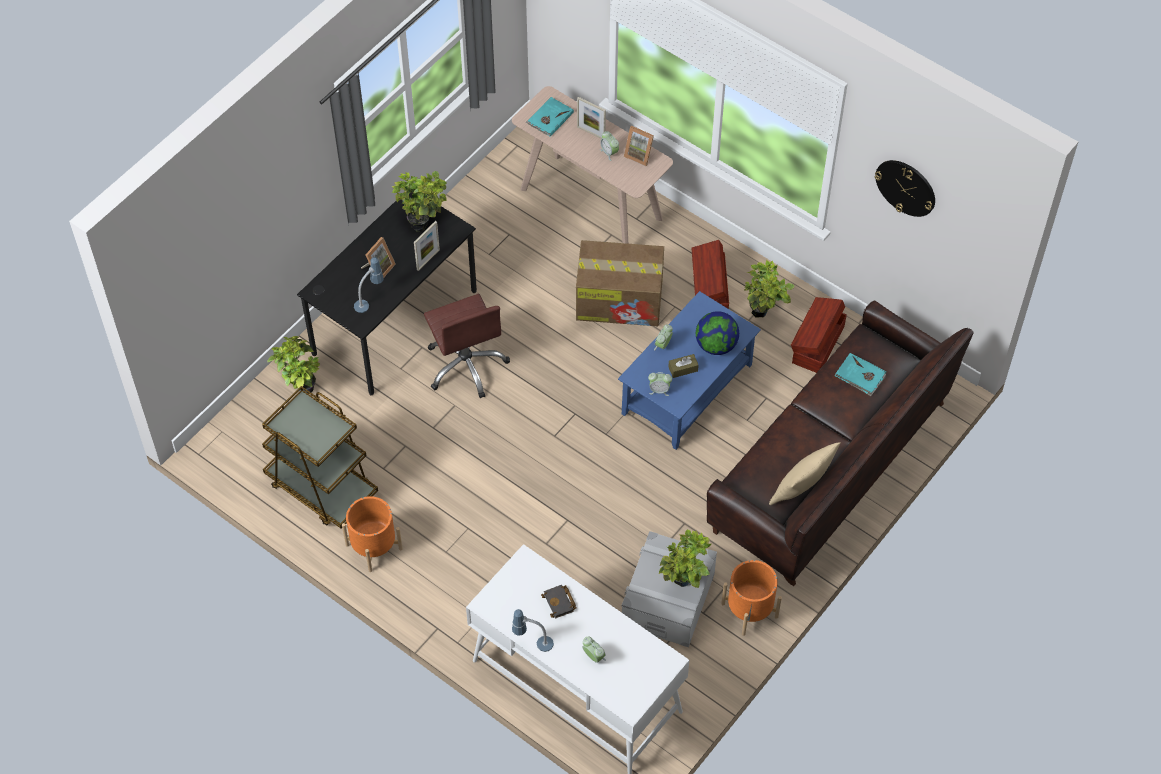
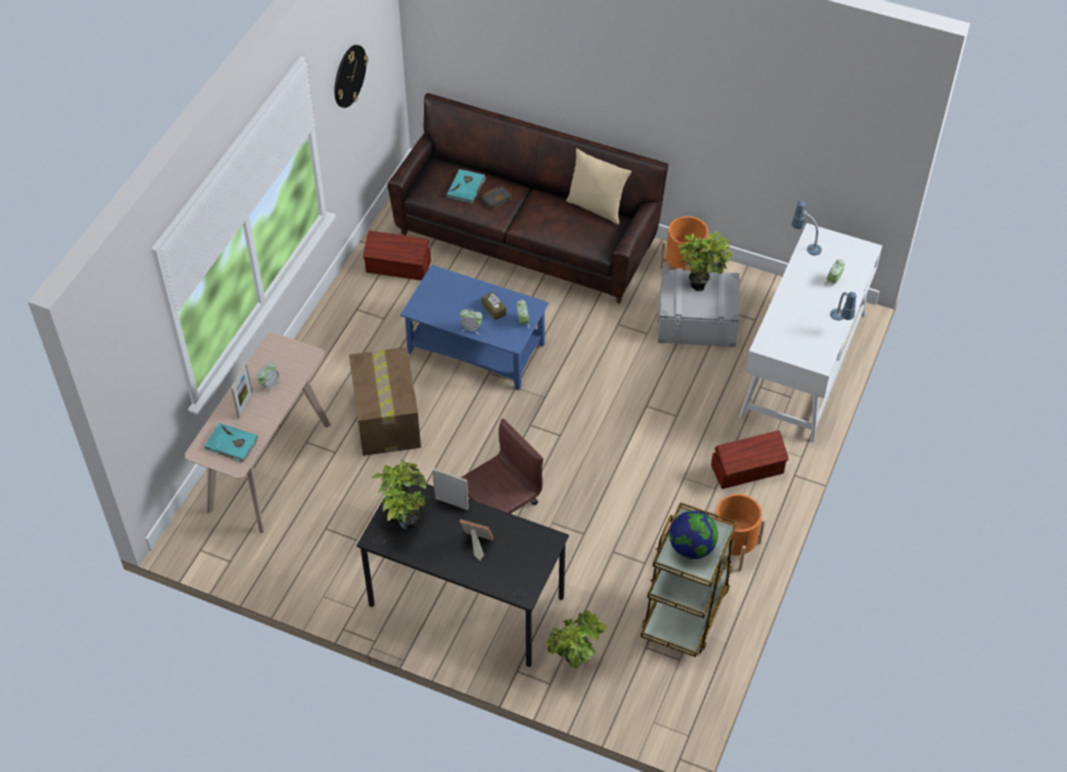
camera: 105 degrees left, 5 degrees down
table lamp [354,257,384,313] -> table lamp moved to [792,201,822,255]
black book [541,585,577,619] -> black book moved to [481,186,512,209]
picture frame [624,126,654,166] -> none
brown storage box [692,240,729,309] -> brown storage box moved to [711,430,789,489]
globe [696,311,739,355] -> globe moved to [669,510,718,559]
potted plant [744,260,795,318] -> none

